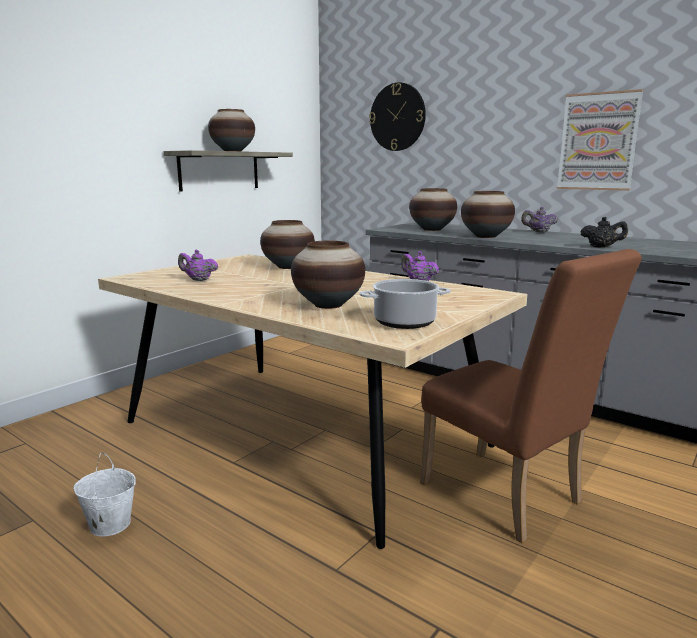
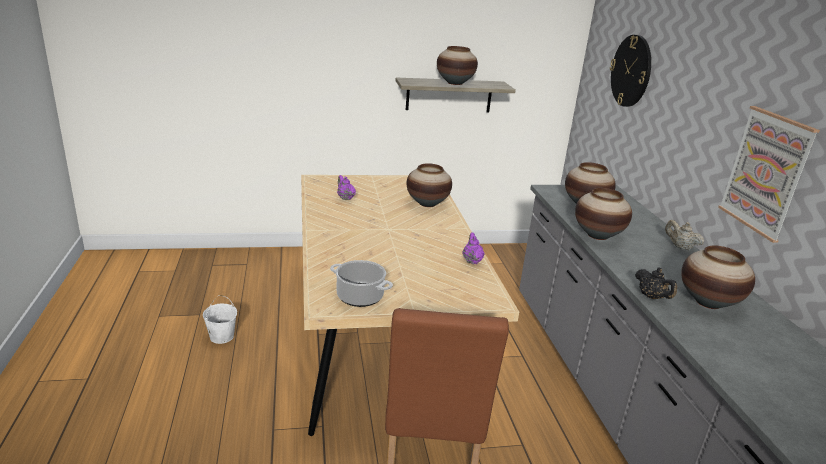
camera: 40 degrees right, 10 degrees up
vase [291,241,365,309] -> vase moved to [681,246,755,309]
purple teapot [521,207,558,233] -> beige teapot [665,220,704,250]

